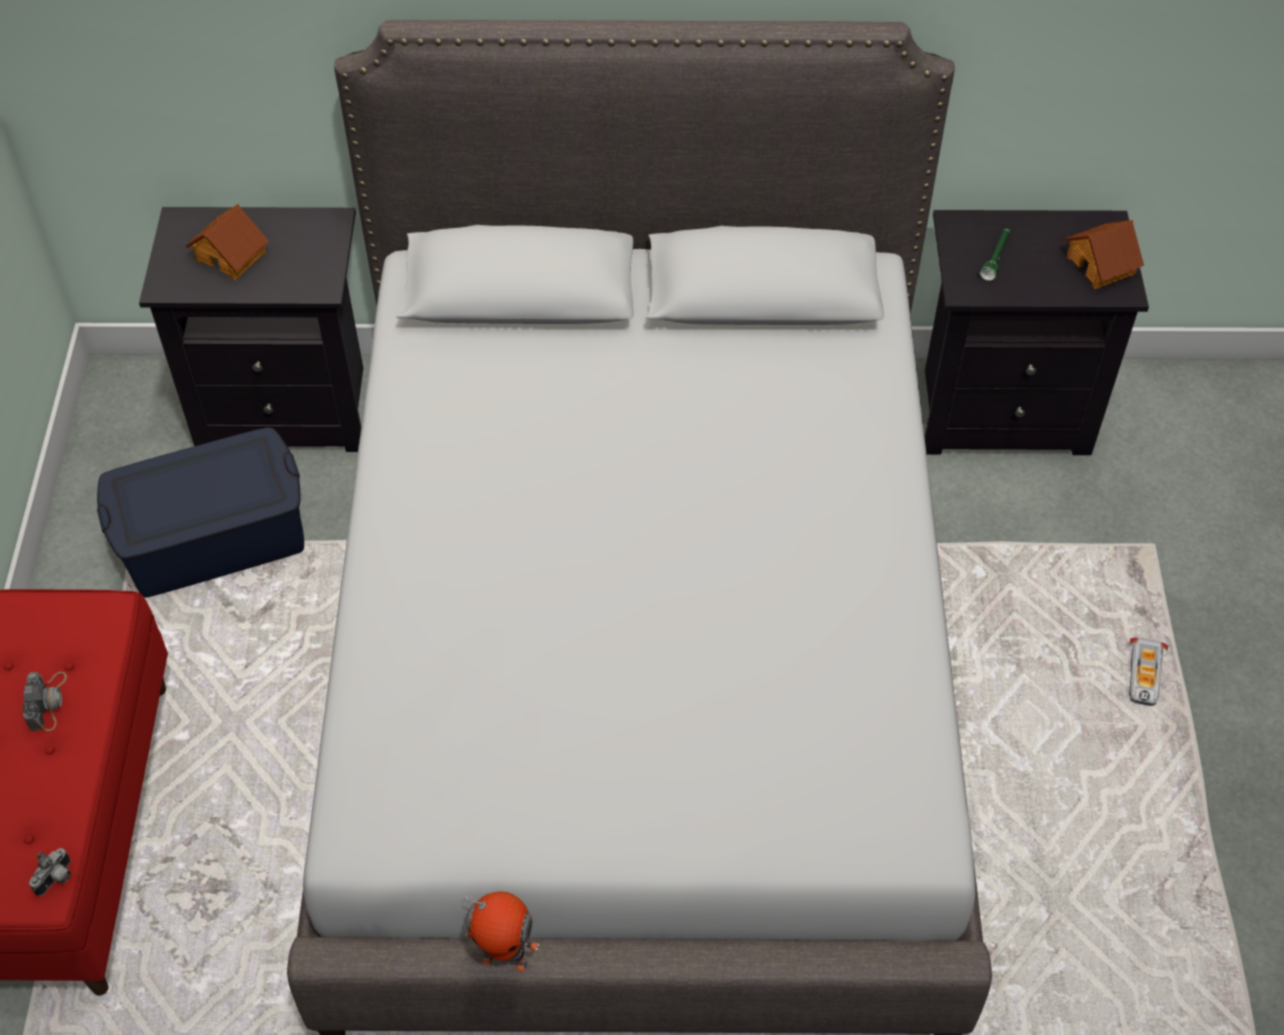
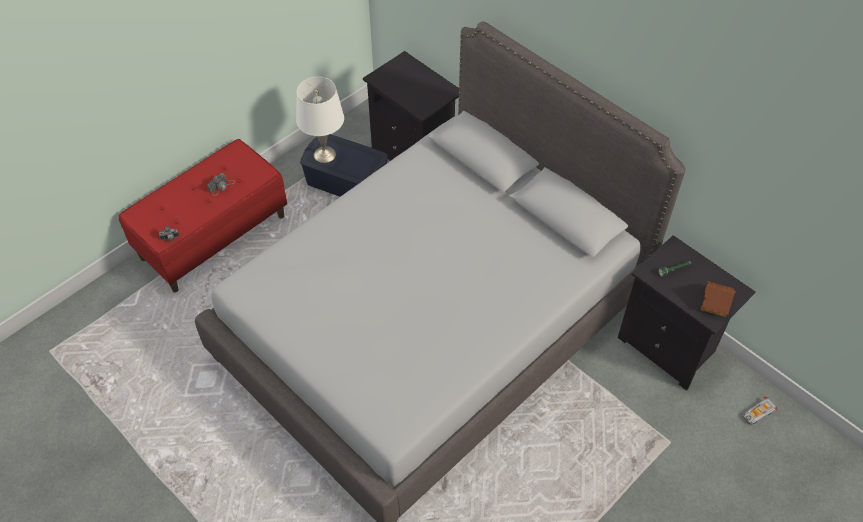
camera: 45 degrees right, 0 degrees up
toy house [186,204,269,281] -> none
toy robot [465,891,539,972] -> none
toy car [1129,637,1168,706] -> toy car moved to [742,396,778,425]
none -> white table lamp [296,77,344,163]

